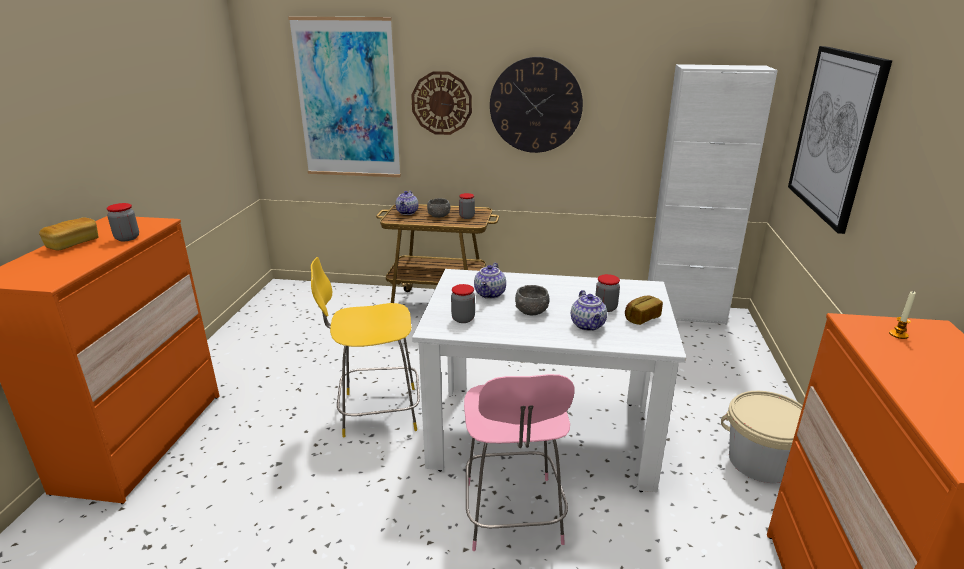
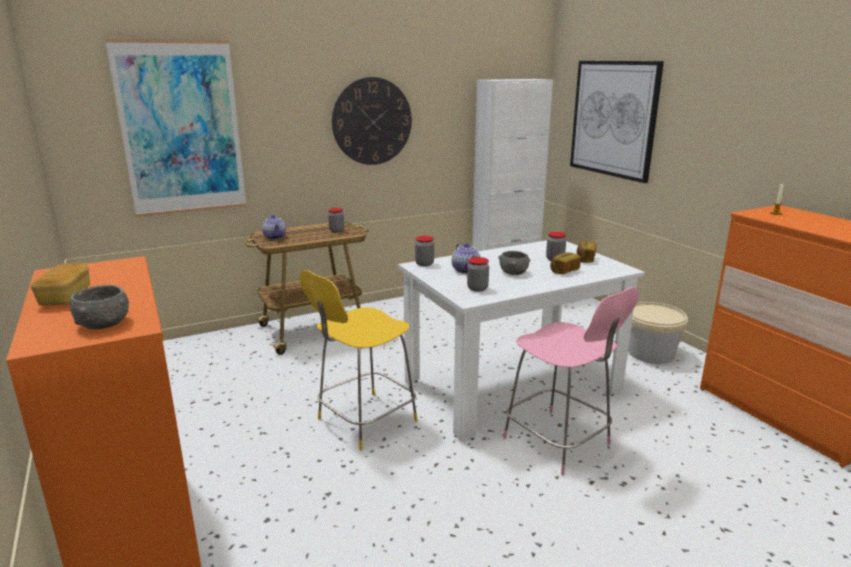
camera: 35 degrees left, 5 degrees down
jar [106,203,139,241] -> jar moved to [415,236,434,266]
wall clock [411,71,472,135] -> none
grey bowl [427,198,450,218] -> grey bowl moved to [70,285,129,329]
teapot [571,290,607,331] -> bread [550,252,581,274]

